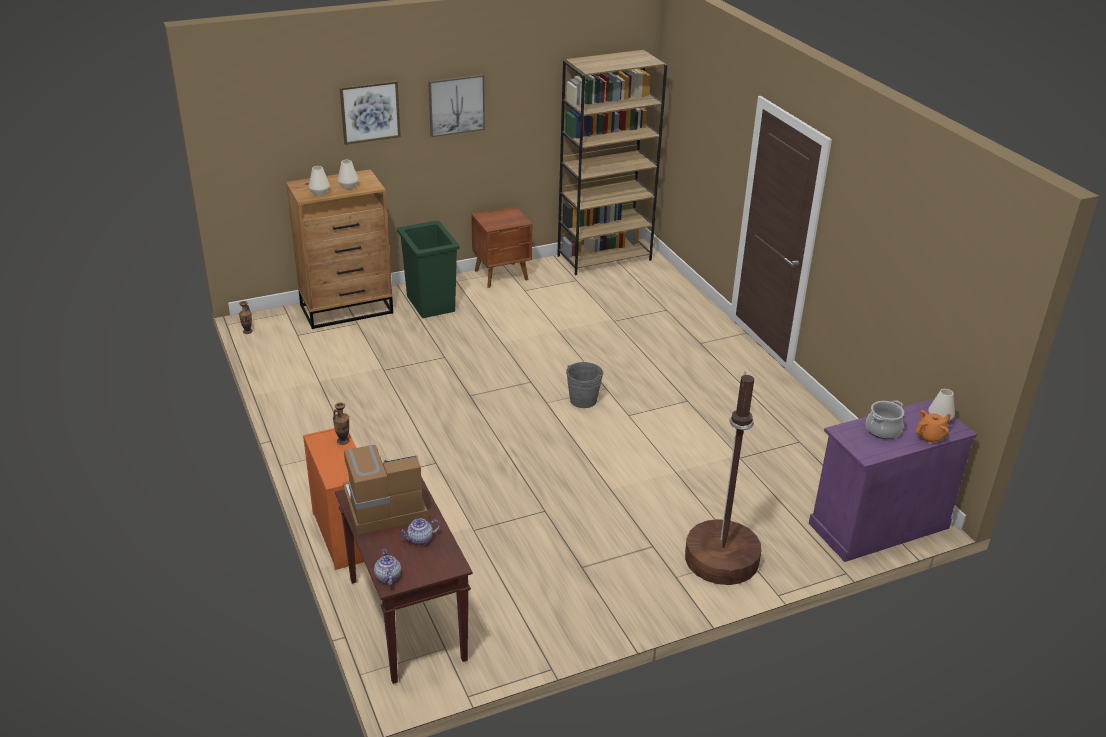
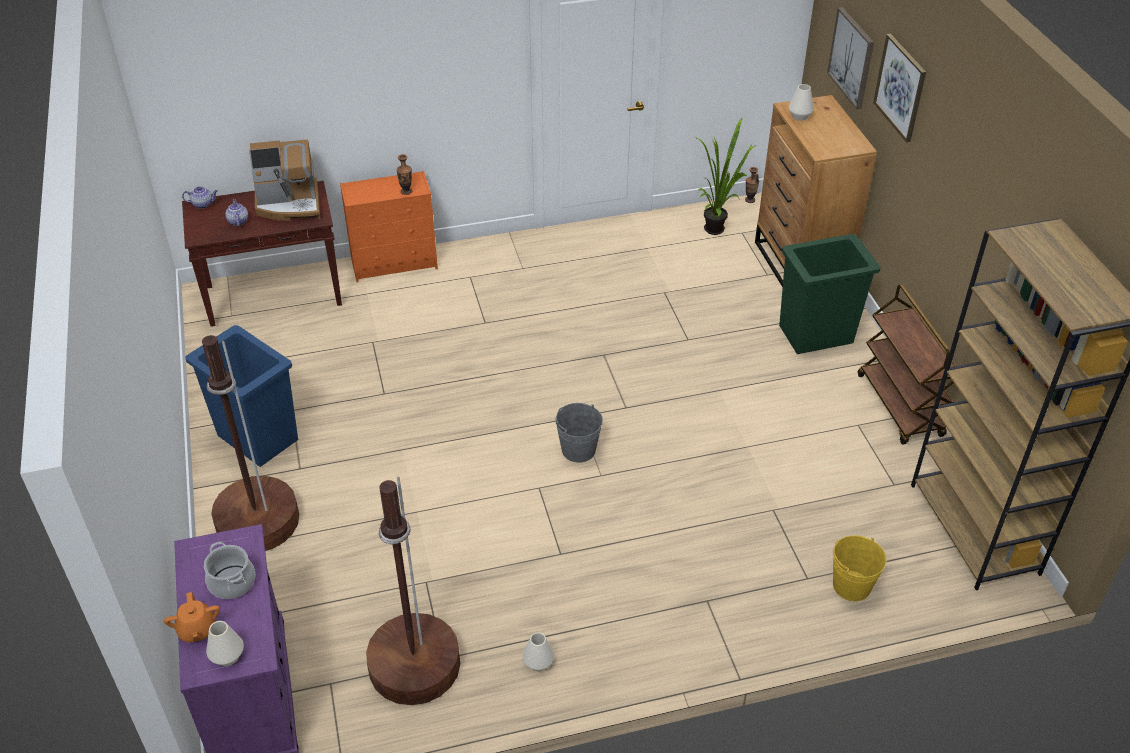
camera: 100 degrees right, 10 degrees up
white vase [338,160,358,189] -> white vase moved to [523,632,554,671]
coffee machine [343,445,428,535] -> coffee machine turned 90 degrees clockwise [249,140,320,221]
picture [428,74,485,137] -> picture moved to [827,7,874,109]
brown nightstand [471,206,532,288] -> brown cart [858,284,956,445]
none -> blue trash can [185,325,298,467]
none -> brown floor lamp [366,477,460,705]
none -> potted plant [695,117,756,235]
none -> yellow bucket [833,535,886,601]

